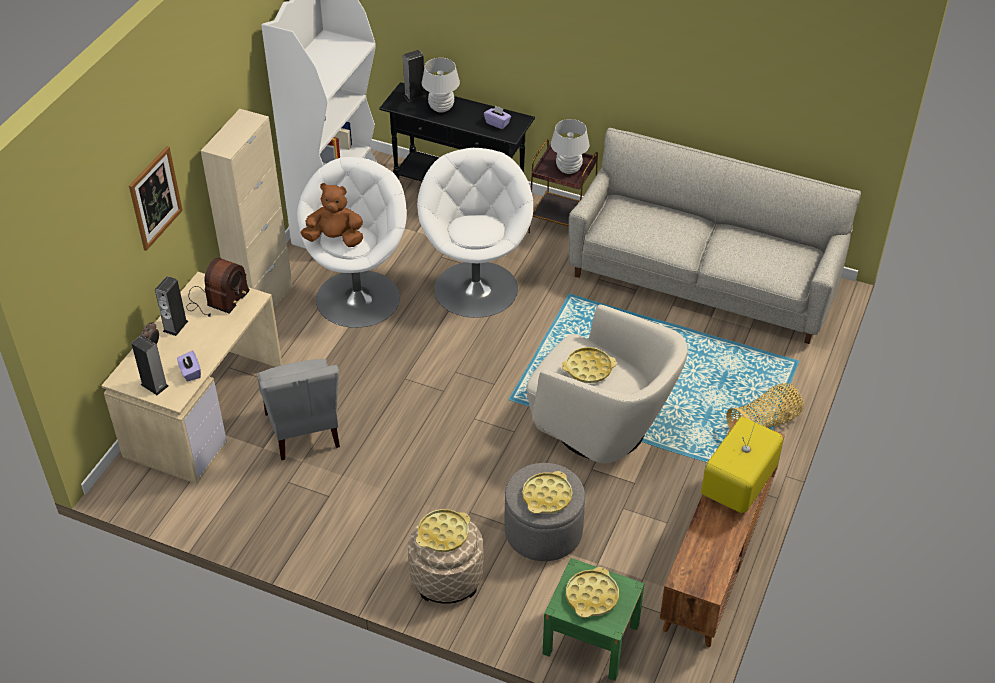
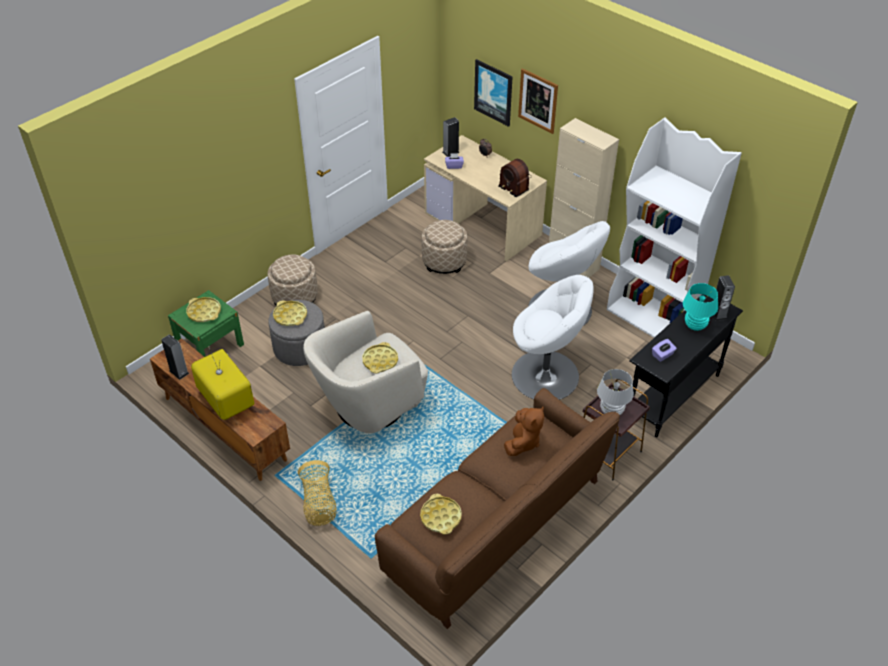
camera: 110 degrees right, 0 degrees up
speaker [155,276,188,336] -> speaker moved to [161,334,190,380]
grey chair [257,359,340,460] -> beige ottoman [422,220,467,274]
brown plush toy [301,183,363,247] -> brown plush toy moved to [504,406,544,456]
yellow tray [416,509,470,552] -> yellow tray moved to [420,494,462,535]
white table lamp [422,58,460,113] -> turquoise table lamp [683,283,718,331]
grey sofa [569,128,861,344] -> brown sofa [375,388,620,629]
none -> picture [474,59,513,127]

